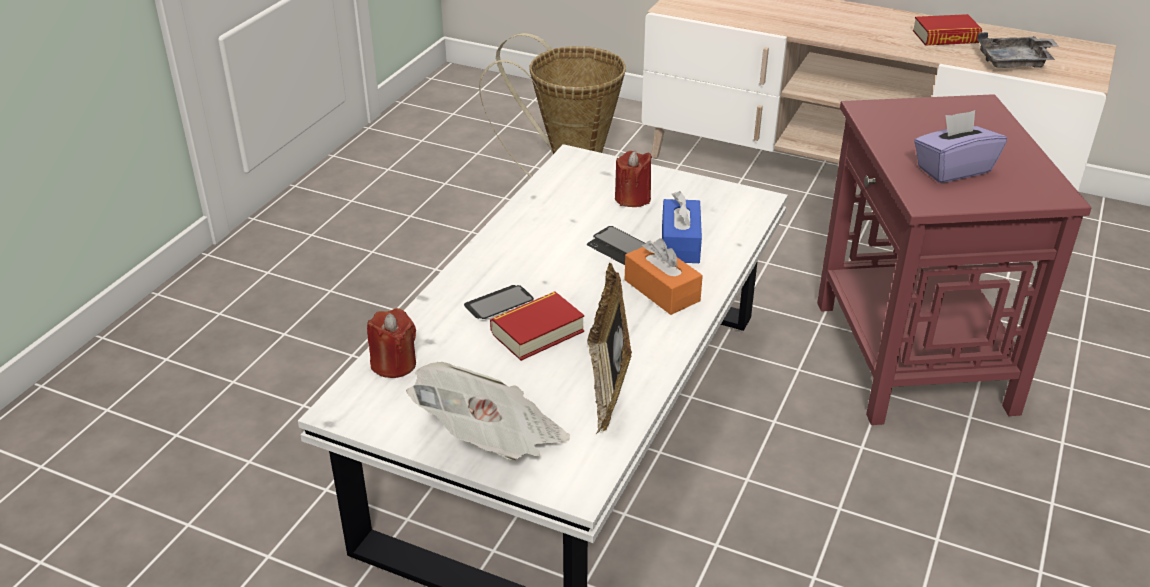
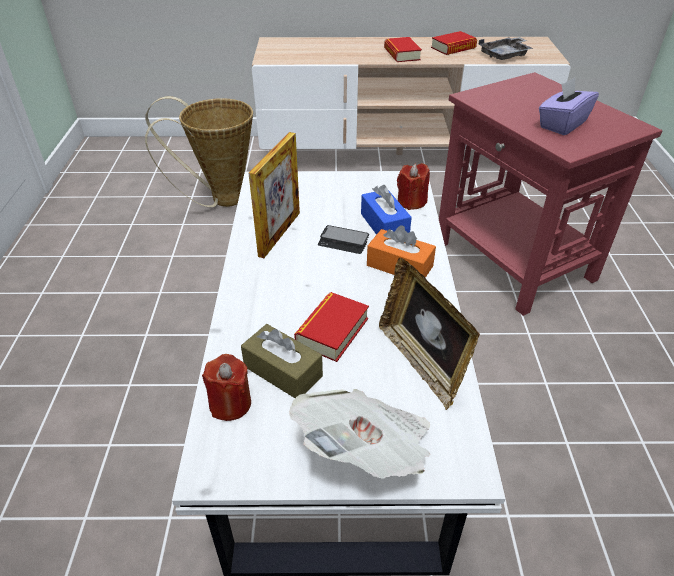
camera: 25 degrees left, 5 degrees up
phone [464,285,534,319] -> none
red candle [615,151,652,207] -> red candle moved to [397,163,430,210]
none -> brown tissue box [241,324,323,398]
none -> picture frame [249,132,300,258]
none -> book [384,37,422,62]

